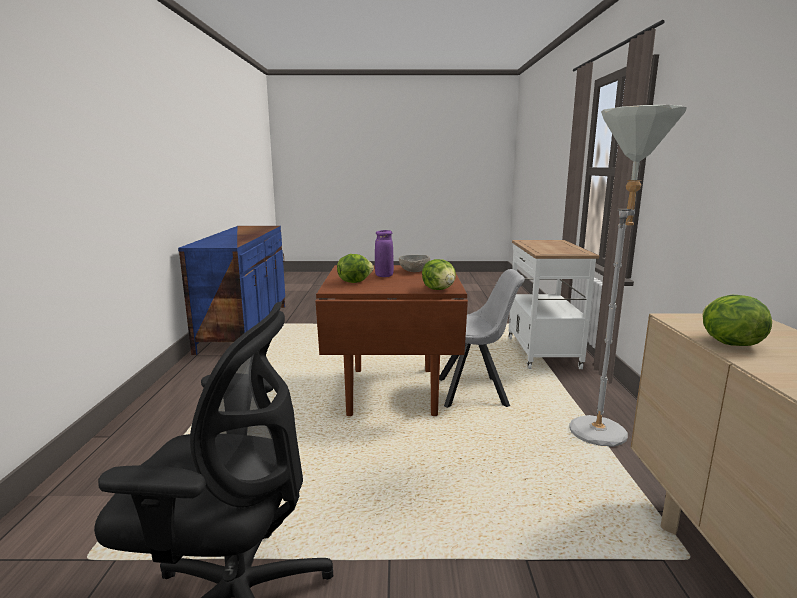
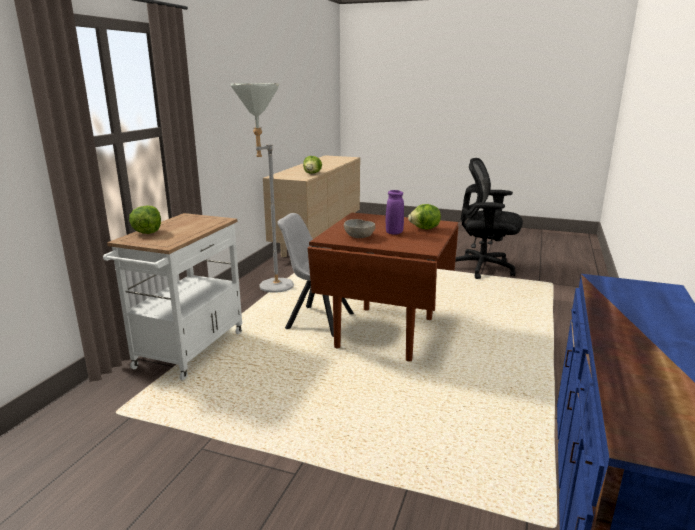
camera: 160 degrees left, 5 degrees up
lettuce [422,259,456,290] -> lettuce moved to [129,205,161,234]

